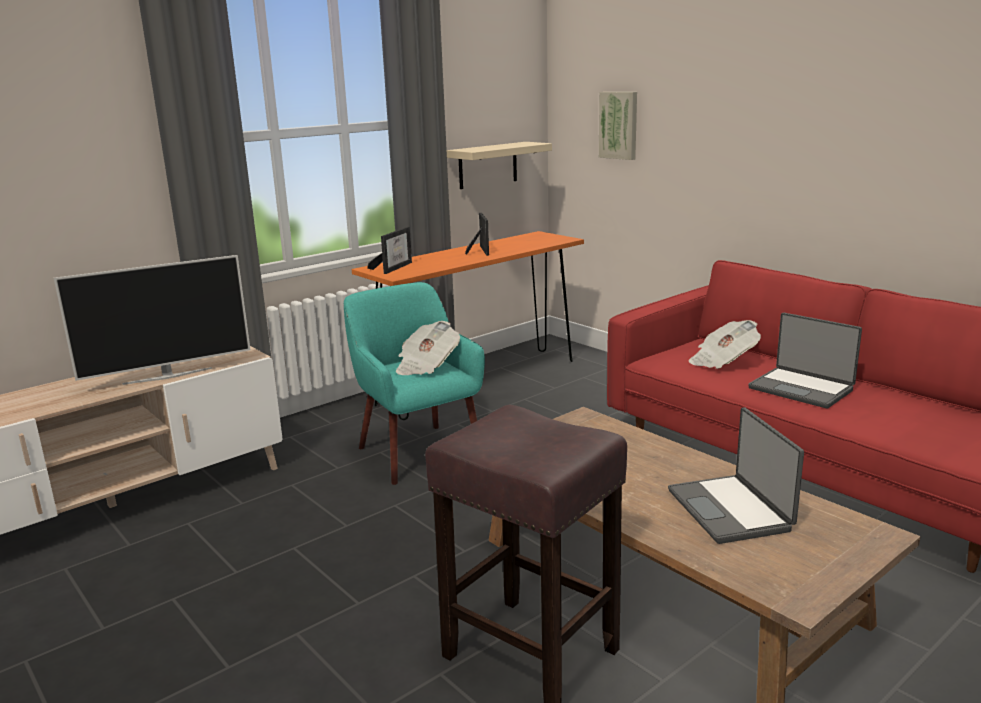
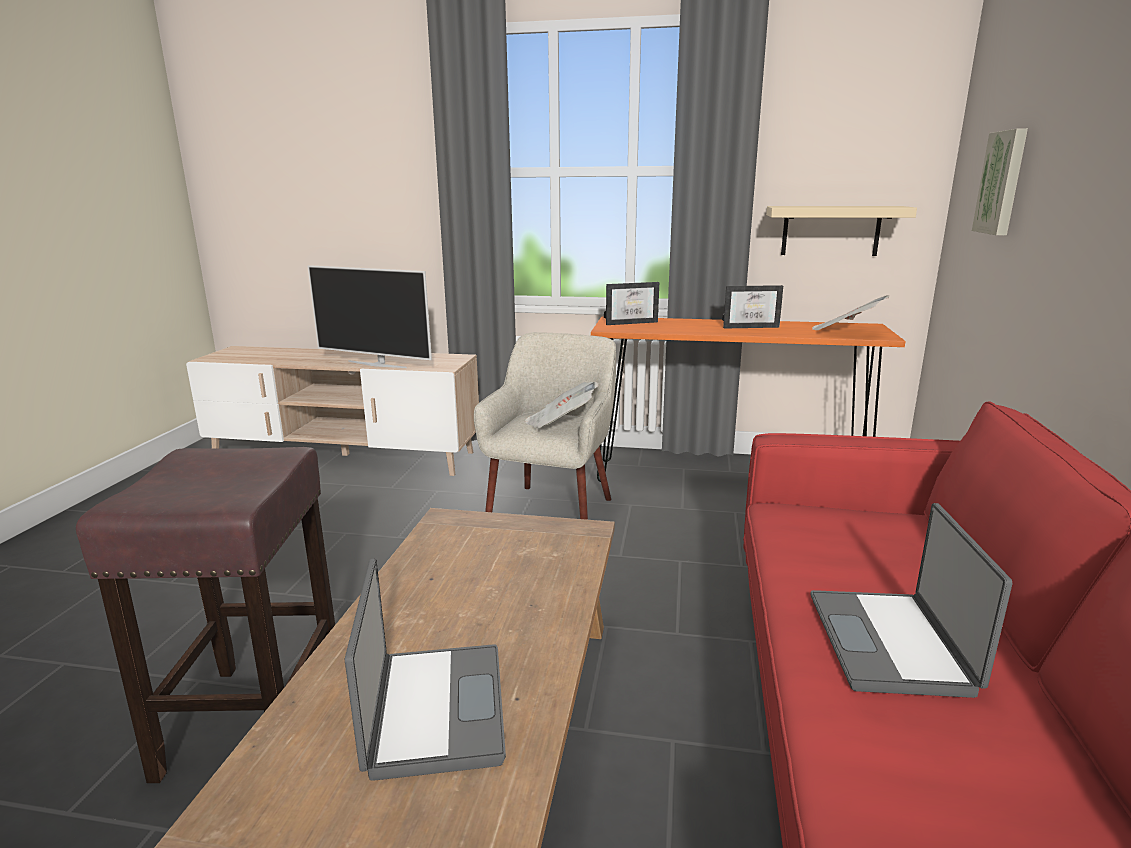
camera: 50 degrees right, 0 degrees up
turquoise armchair [344,282,485,485] -> beige armchair [474,332,616,520]
picture frame [465,213,489,256] -> picture frame turned 45 degrees clockwise [722,285,783,329]
laptop [668,407,804,544] -> laptop turned 135 degrees clockwise [345,559,506,781]
newspaper [688,320,761,369] -> newspaper moved to [812,295,890,331]

